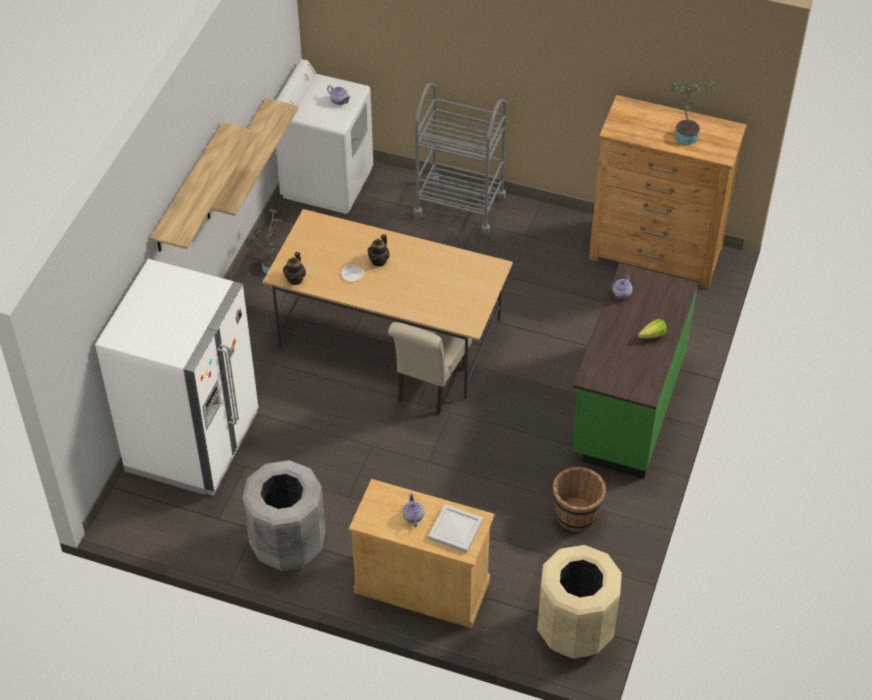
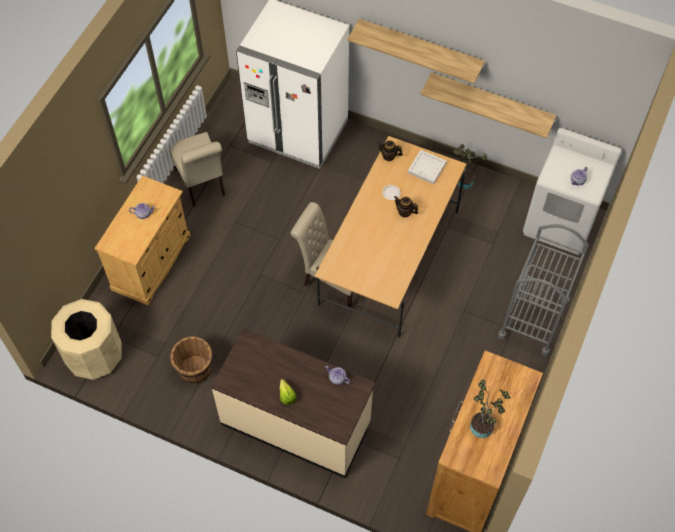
camera: 95 degrees right, 10 degrees up
grey trash can [242,460,325,571] -> beige chair [169,132,225,207]
white tray [428,504,483,553] -> white tray moved to [408,150,447,184]
green counter [572,263,698,479] -> beige counter [211,328,376,478]

